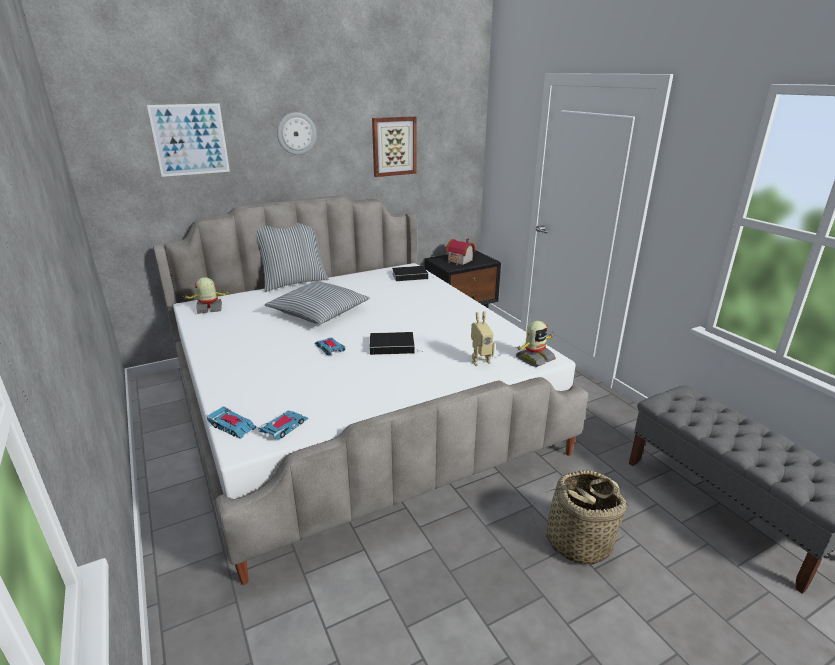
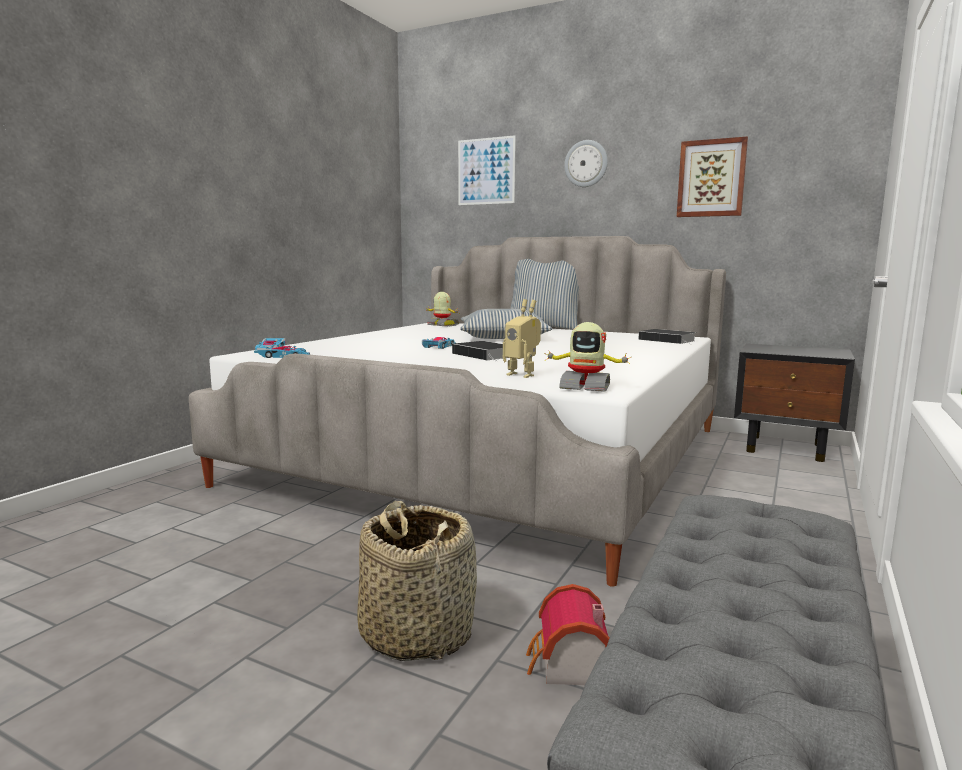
camera: 55 degrees right, 15 degrees down
toy house [446,238,476,265] -> toy house moved to [526,584,610,685]

